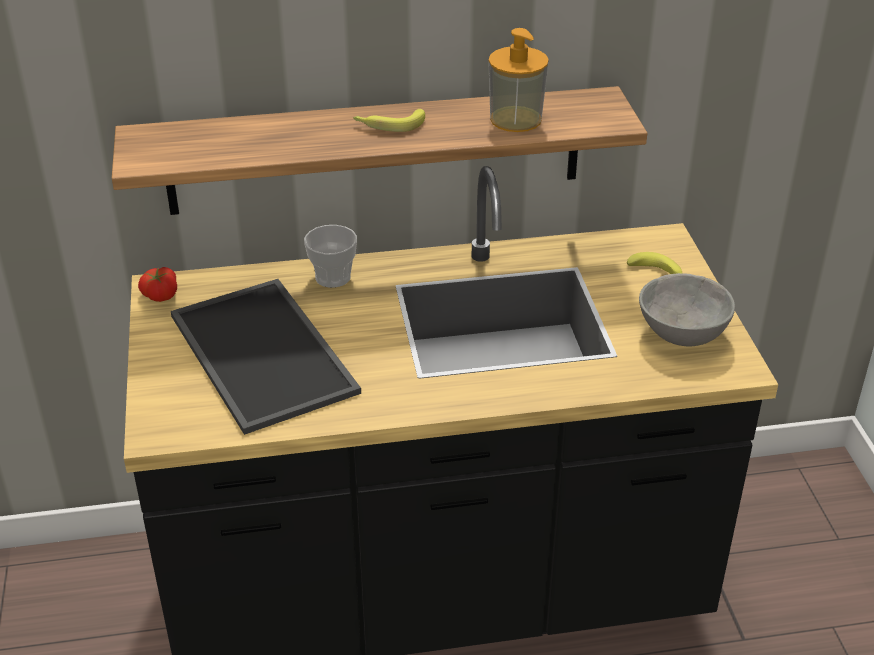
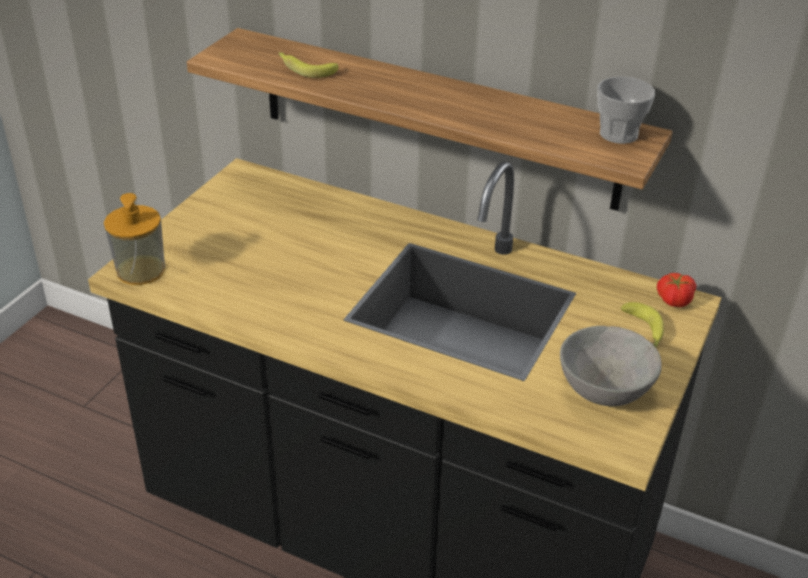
camera: 35 degrees right, 0 degrees up
tomato [138,267,177,302] -> tomato moved to [657,273,696,307]
tray [171,279,361,435] -> none
cup [304,225,357,288] -> cup moved to [597,76,655,144]
banana [353,109,425,132] -> banana moved to [279,52,338,78]
soap dispenser [488,28,549,132] -> soap dispenser moved to [104,193,165,285]

